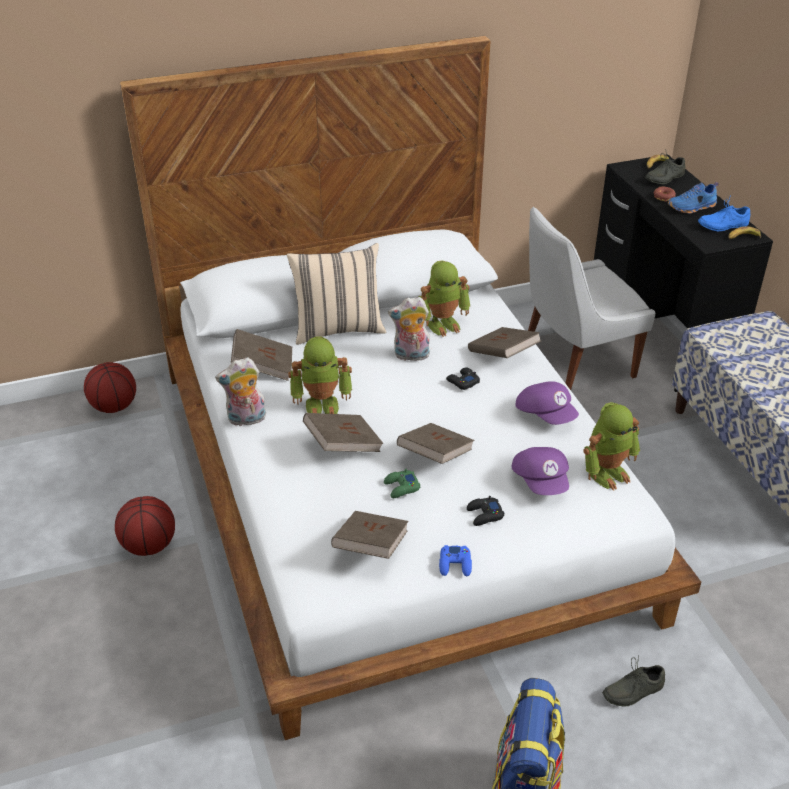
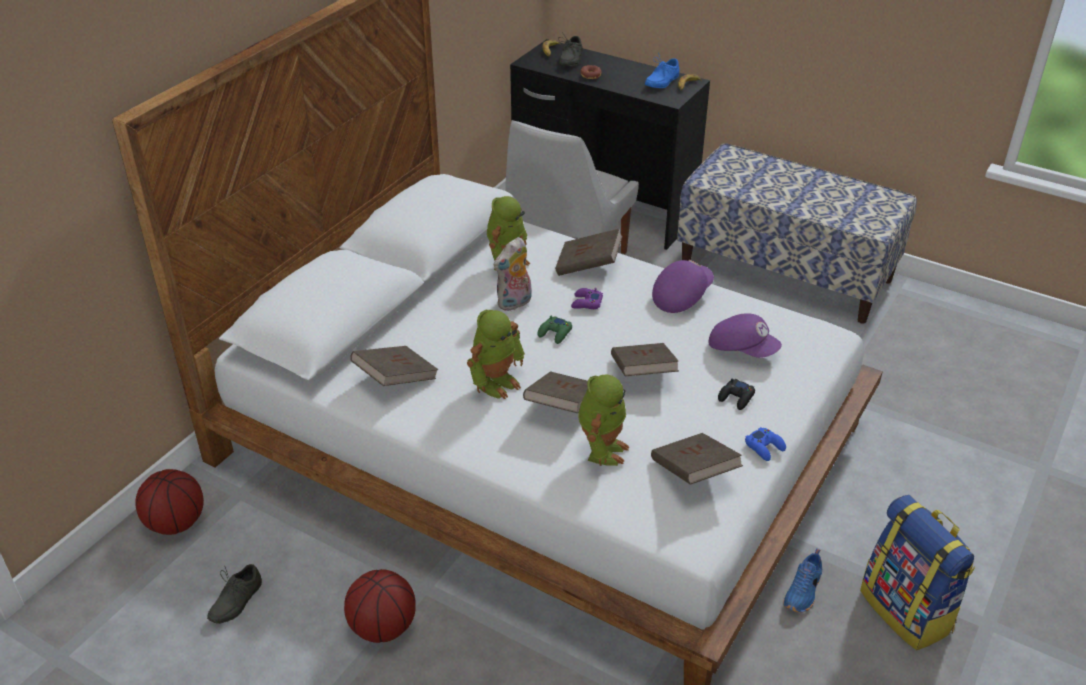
camera: 40 degrees left, 0 degrees up
plush toy [215,357,266,426] -> none
beige pillow [287,243,387,345] -> none
green game controller [384,469,420,498] -> green game controller moved to [537,316,572,344]
black game controller [446,367,480,390] -> purple game controller [571,288,603,309]
purple cap [515,381,579,425] -> purple cap turned 60 degrees counterclockwise [652,260,714,313]
toy robot [583,402,640,491] -> toy robot moved to [578,374,630,466]
grey shoe [602,655,665,706] -> grey shoe moved to [207,564,262,624]
blue shoe [668,182,719,214] -> blue shoe moved to [783,548,822,613]

